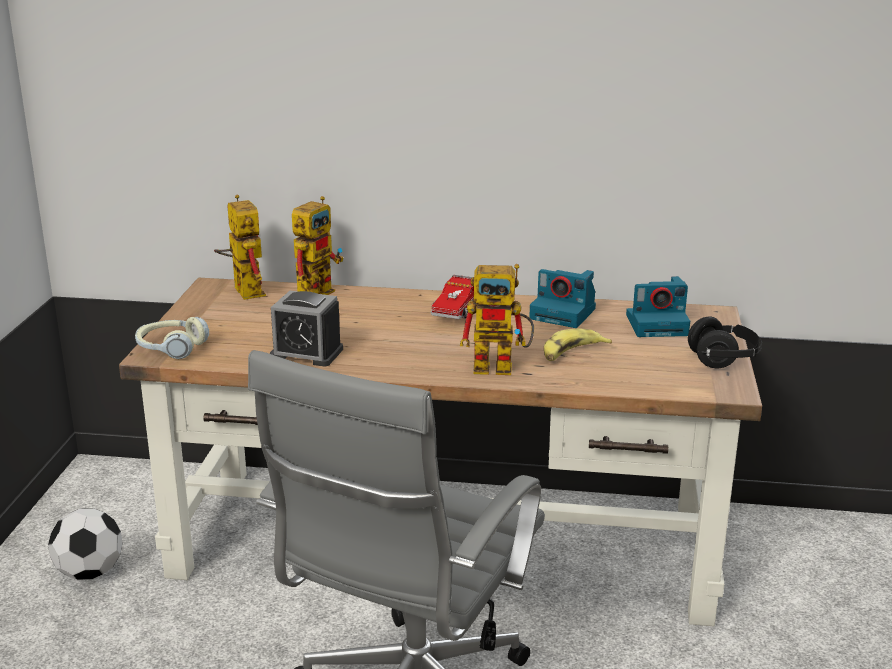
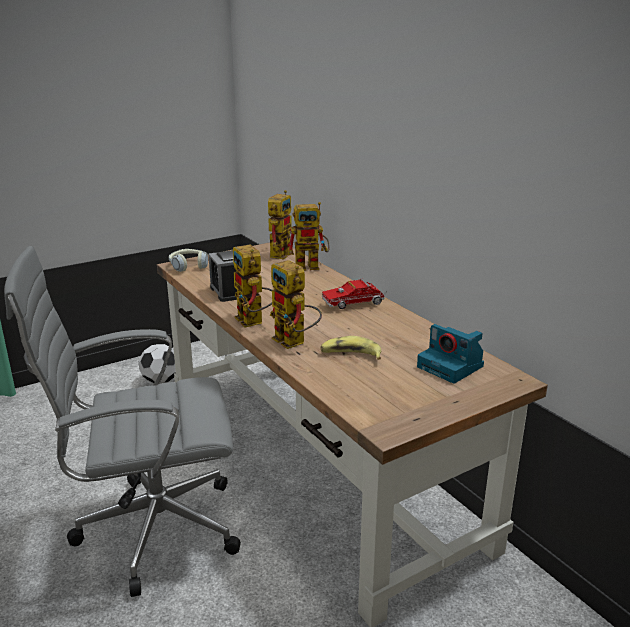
camera: 50 degrees right, 0 degrees up
camera [529,269,596,328] -> none
black headphones [688,317,762,368] -> none
none -> toy robot [233,244,272,328]

